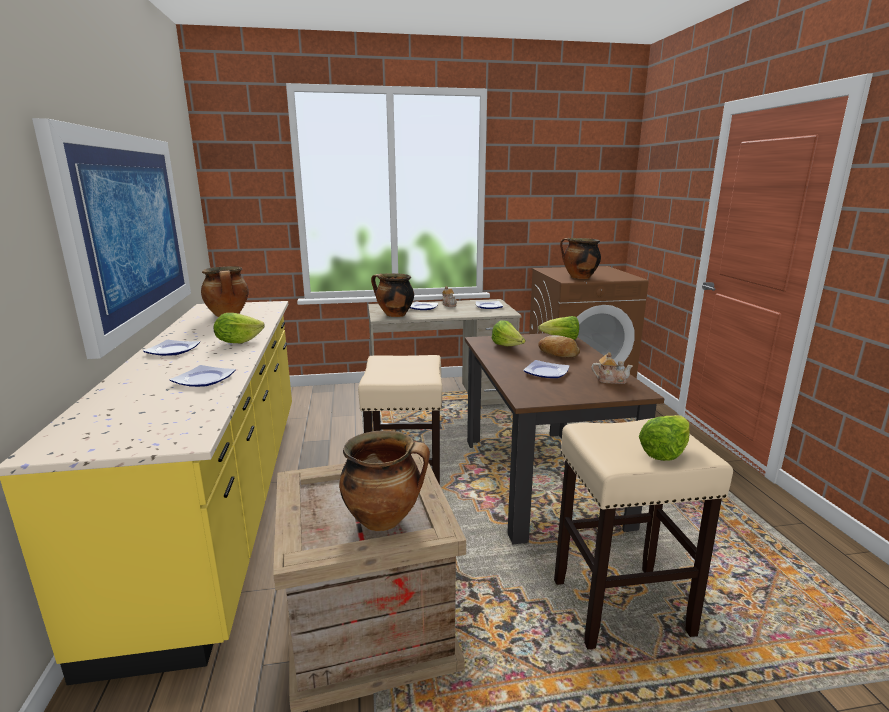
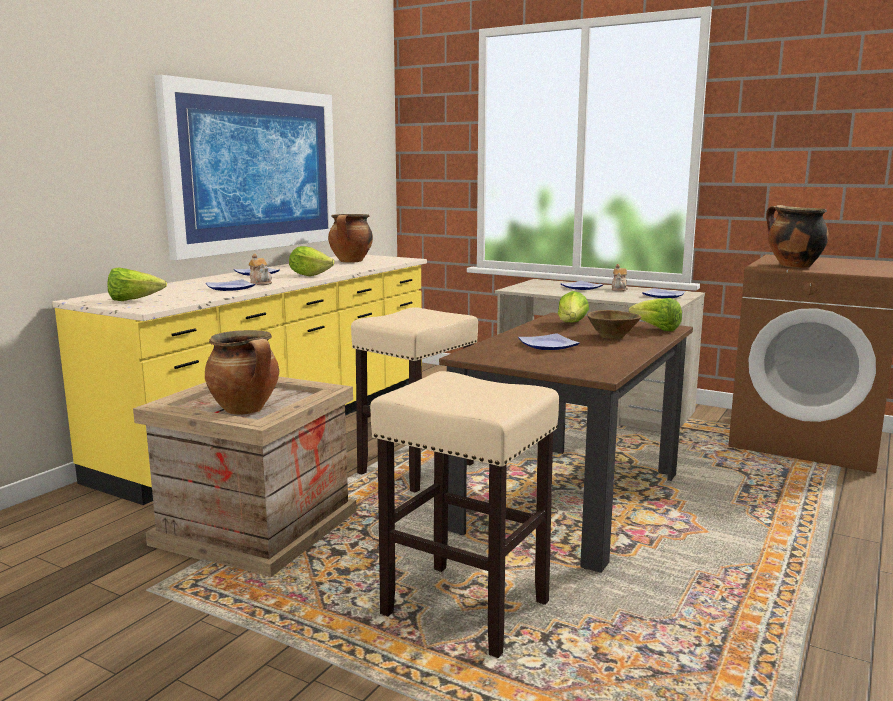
camera: 40 degrees right, 5 degrees down
cooking pot [371,273,414,317] -> none
bread [538,335,580,357] -> brown bowl [587,310,641,339]
teapot [592,352,633,384] -> teapot moved to [248,254,272,285]
lettuce [639,415,690,461] -> lettuce moved to [107,267,167,301]

